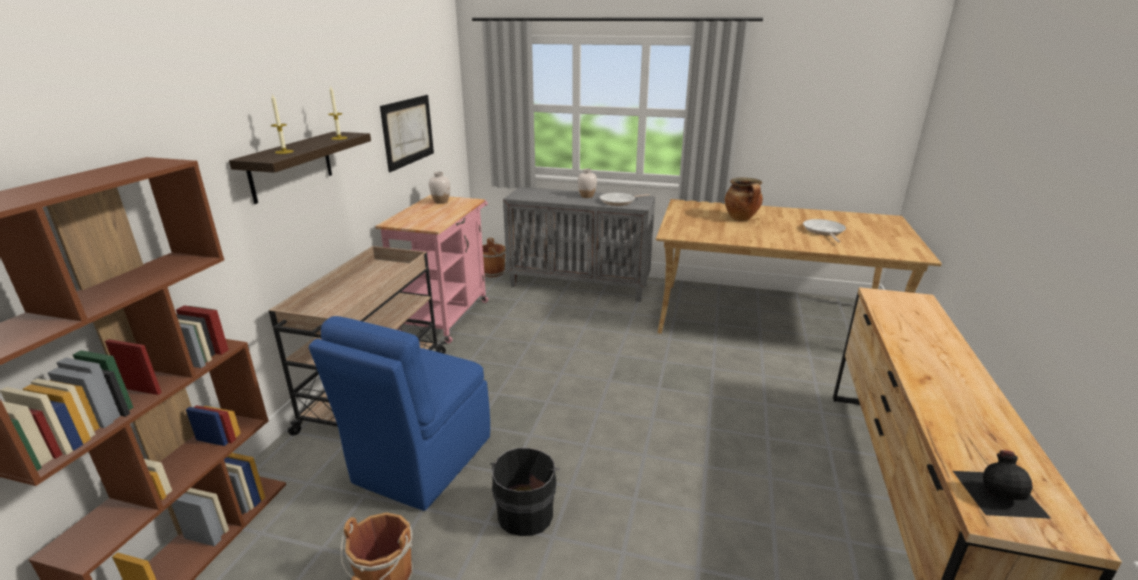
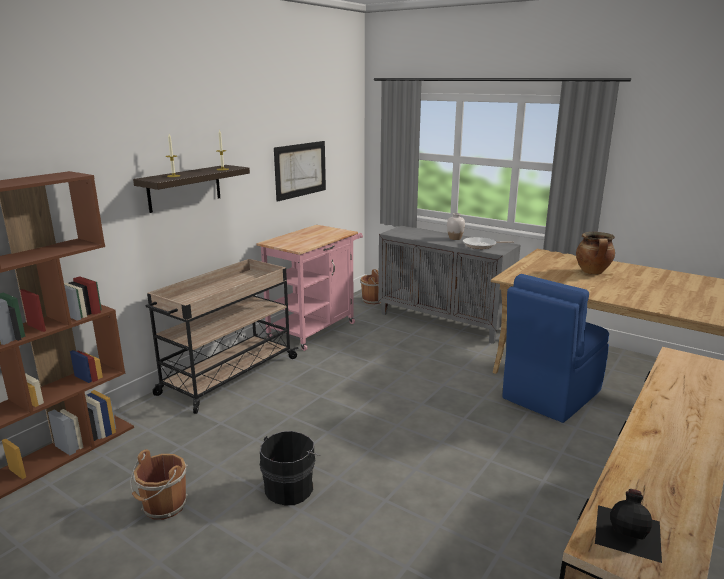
camera: 20 degrees right, 5 degrees down
blue chair [309,316,490,511] -> blue chair moved to [502,274,609,423]
white vase [429,172,450,204] -> none
frying pan [803,219,846,242] -> none

